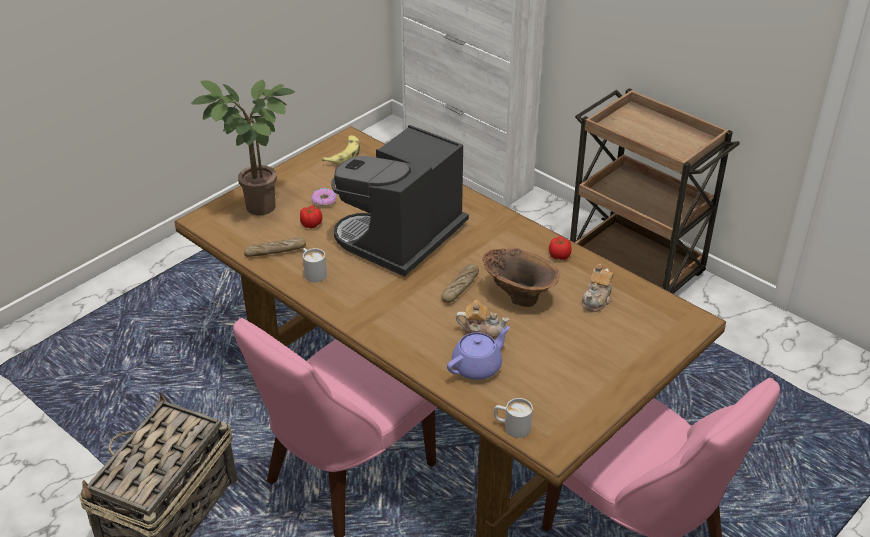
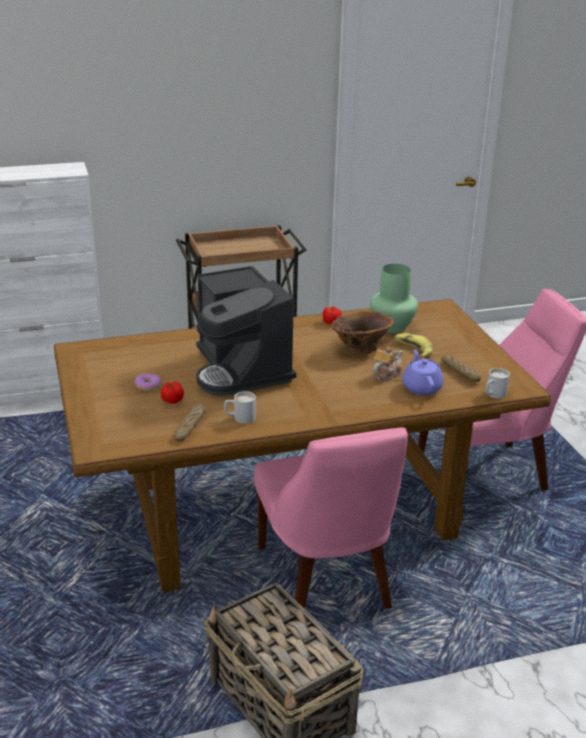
camera: 60 degrees left, 10 degrees down
potted plant [191,79,295,215] -> none
banana [322,135,360,165] -> banana moved to [394,333,433,358]
bread [441,264,479,303] -> bread moved to [441,355,481,382]
teapot [582,264,613,312] -> green vase [370,264,418,333]

